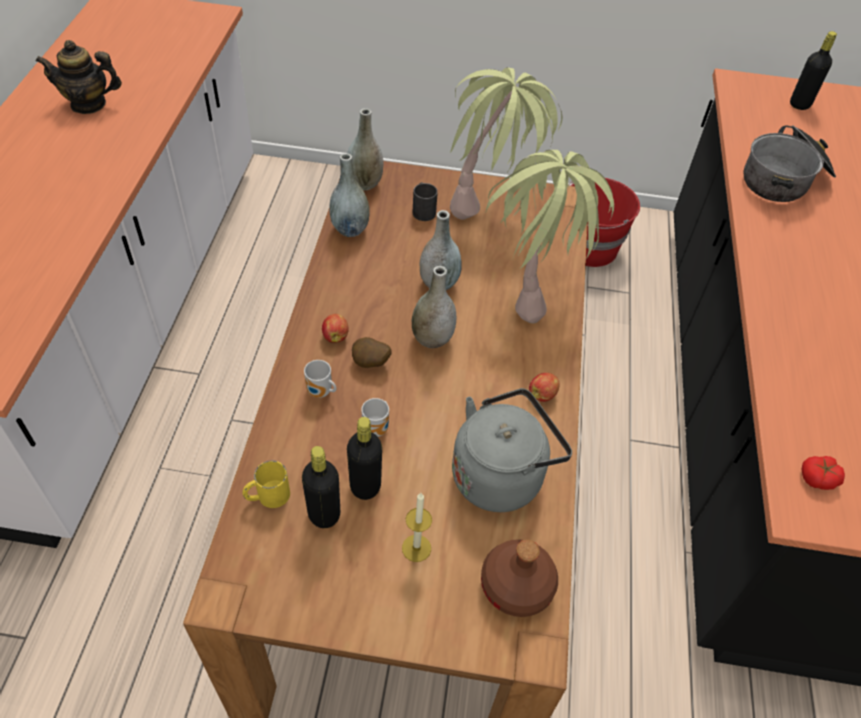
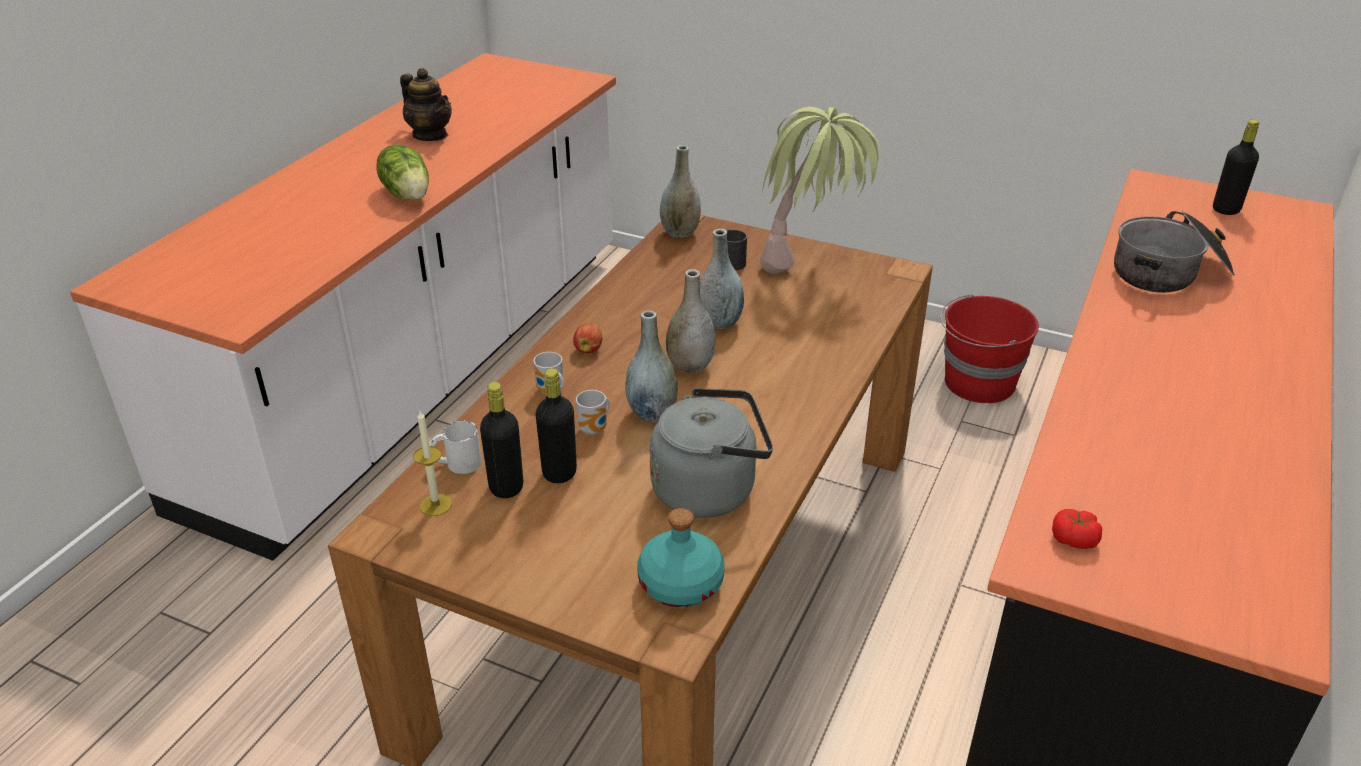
camera: 20 degrees right, 15 degrees down
teapot [36,40,122,114] -> teapot turned 150 degrees counterclockwise [400,68,452,141]
yellow mug [242,461,290,508] -> white mug [430,420,482,474]
grey vase [329,153,370,237] -> grey vase moved to [626,311,678,422]
potato [352,337,392,368] -> none
candle [402,493,432,562] -> candle moved to [413,411,452,516]
brown bottle [481,539,558,617] -> turquoise bottle [637,508,725,607]
potted plant [485,150,614,323] -> none
apple [529,373,560,402] -> none
none -> lettuce [376,144,429,200]

